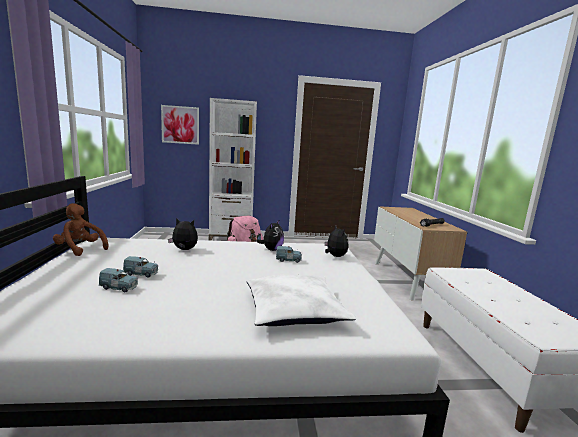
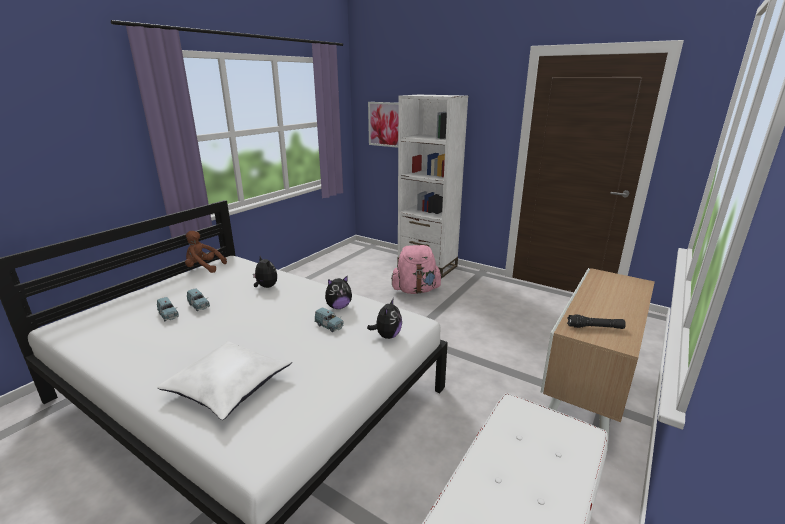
camera: 40 degrees right, 10 degrees up
brown plush toy [53,203,109,256] -> brown plush toy turned 60 degrees counterclockwise [185,231,227,273]

